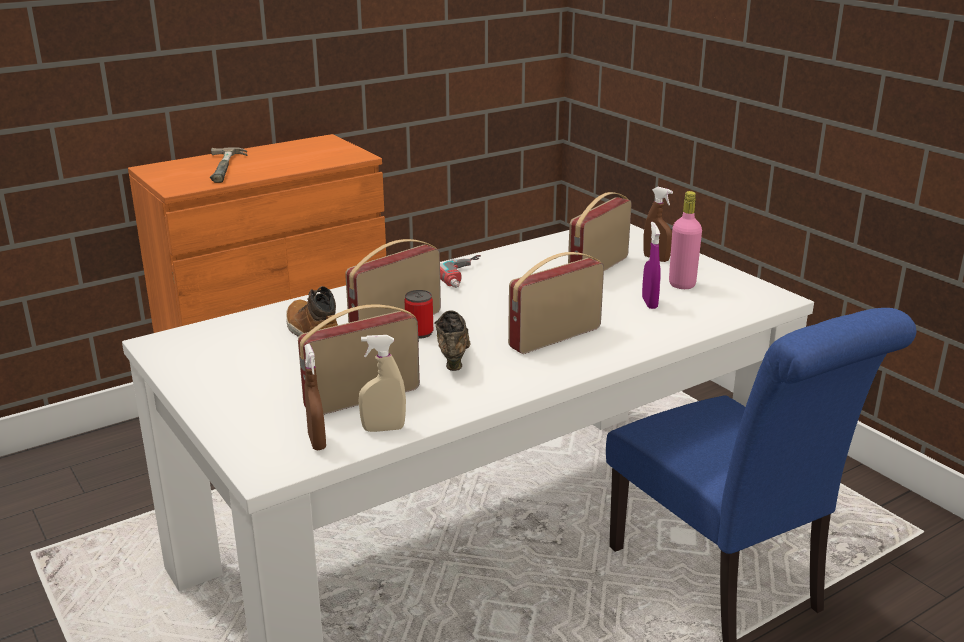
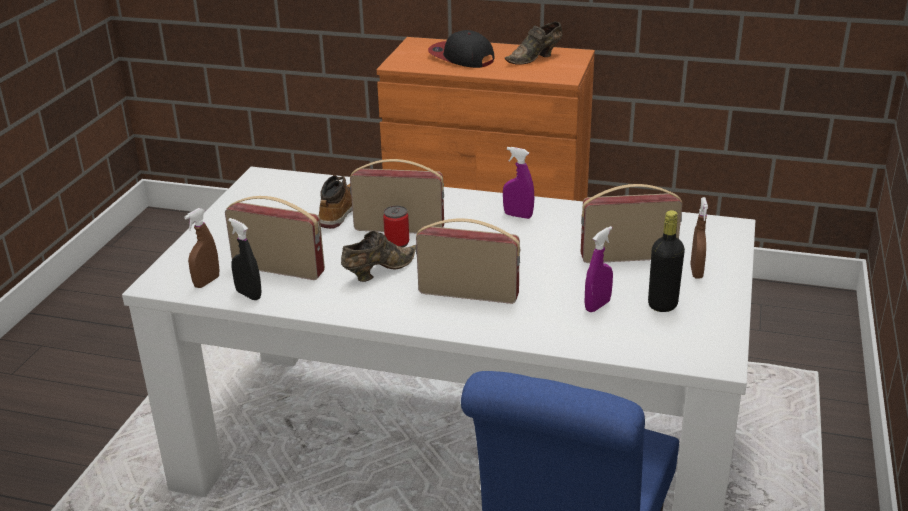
camera: 50 degrees right, 5 degrees up
hammer [210,147,248,183] -> cap [428,30,494,68]
beige spray bottle [359,335,406,432] -> black spray bottle [228,218,262,300]
power drill [440,255,481,288] -> purple spray bottle [503,147,534,219]
pink bottle [669,191,702,289] -> black bottle [648,210,685,312]
none -> brown shoe [505,21,562,65]

